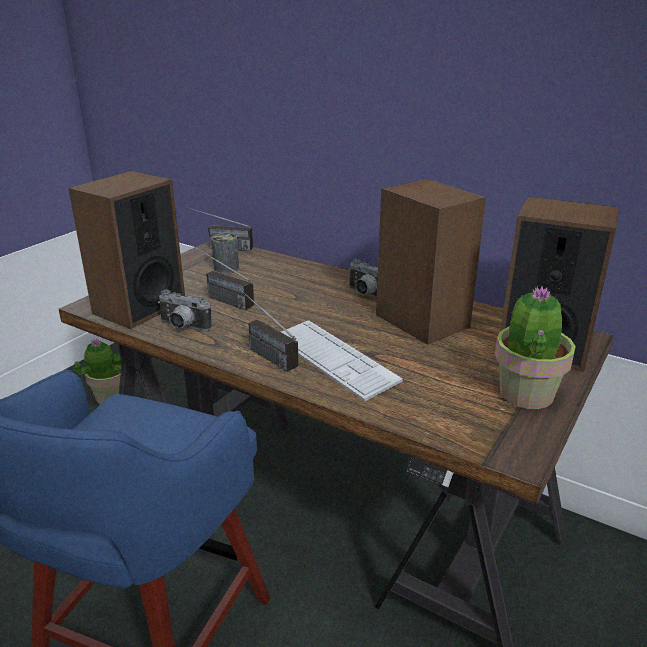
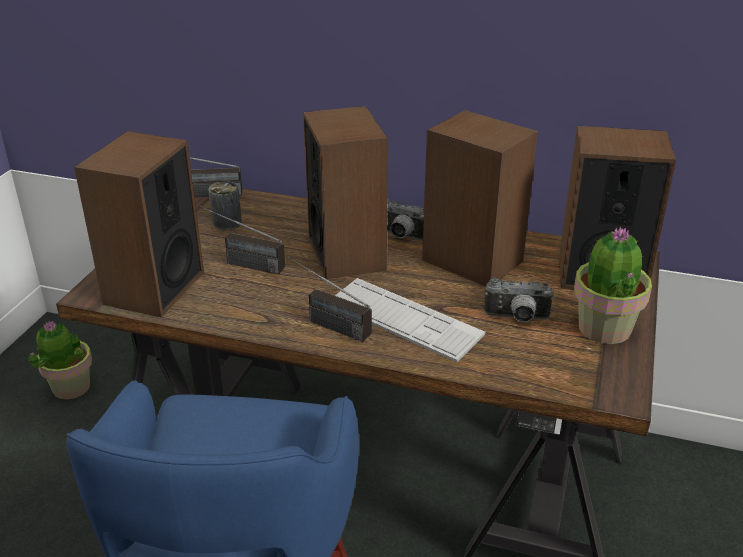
camera: 15 degrees left, 5 degrees up
camera [158,290,212,331] -> camera moved to [484,278,554,322]
none -> speaker [303,106,388,279]

